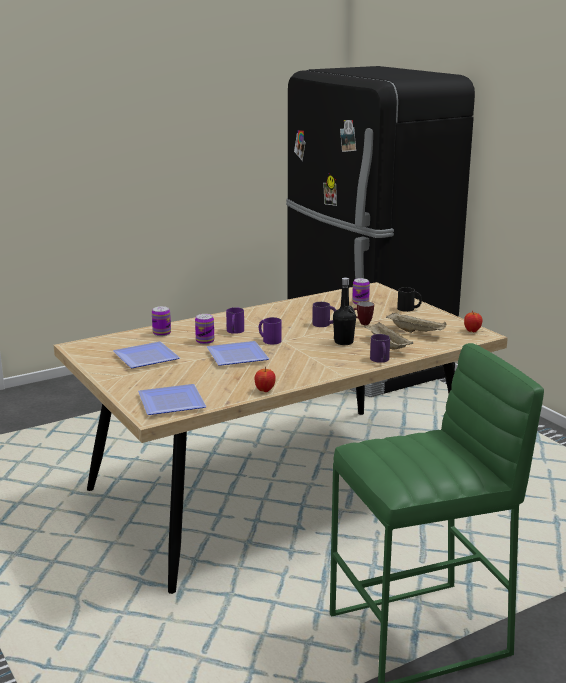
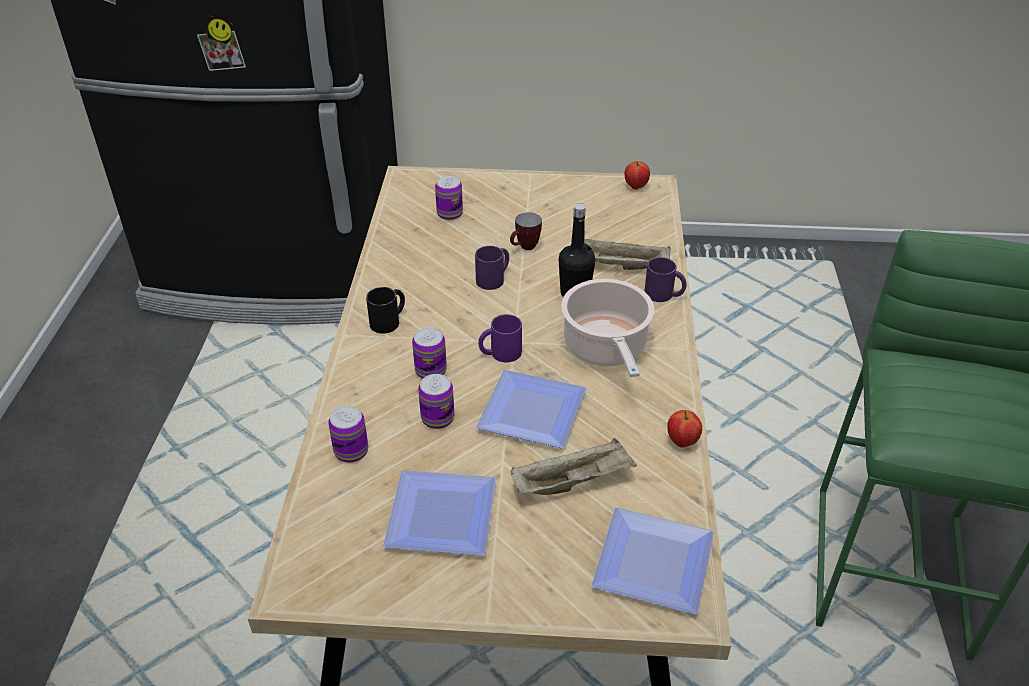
camera: 55 degrees left, 20 degrees up
purple mug [226,307,244,334] -> can [412,328,447,379]
beige tray [386,312,447,333] -> beige tray moved to [511,438,637,495]
black mug [397,287,422,312] -> black mug moved to [366,287,405,334]
none -> cooking pot [561,279,655,377]

